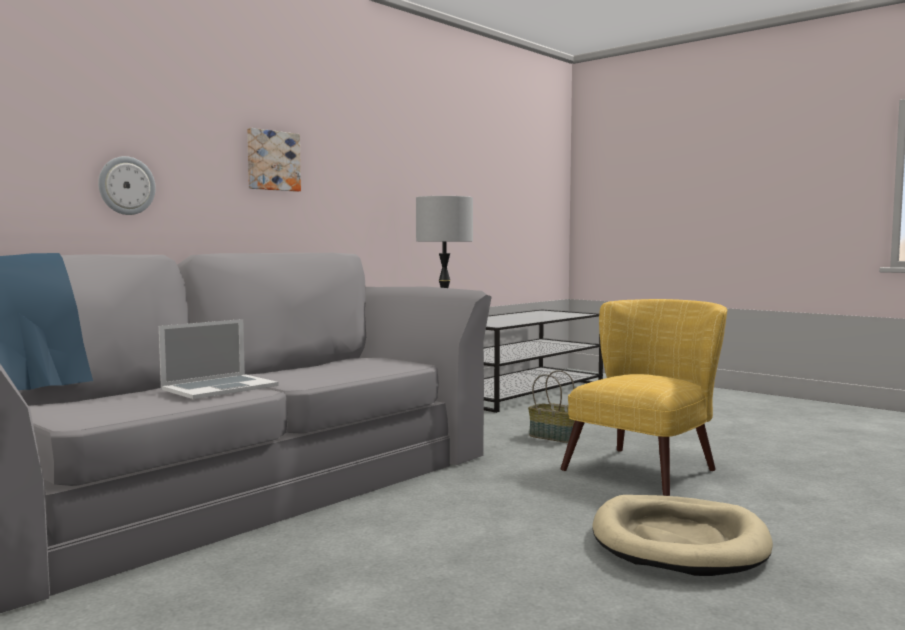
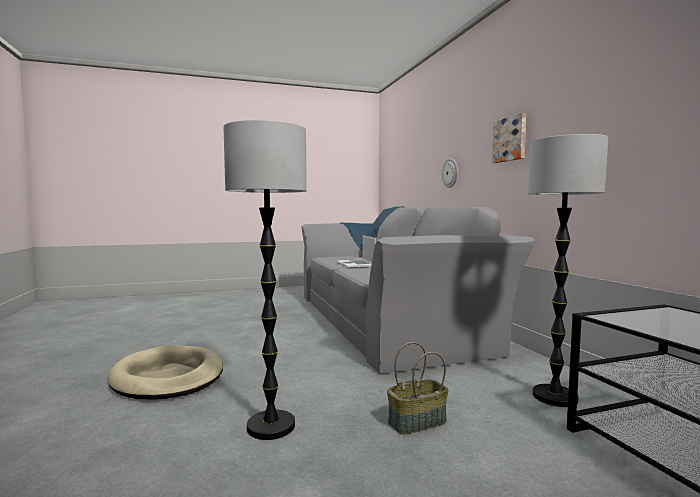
camera: 120 degrees right, 0 degrees up
yellow armchair [561,299,727,496] -> floor lamp [223,120,307,440]

